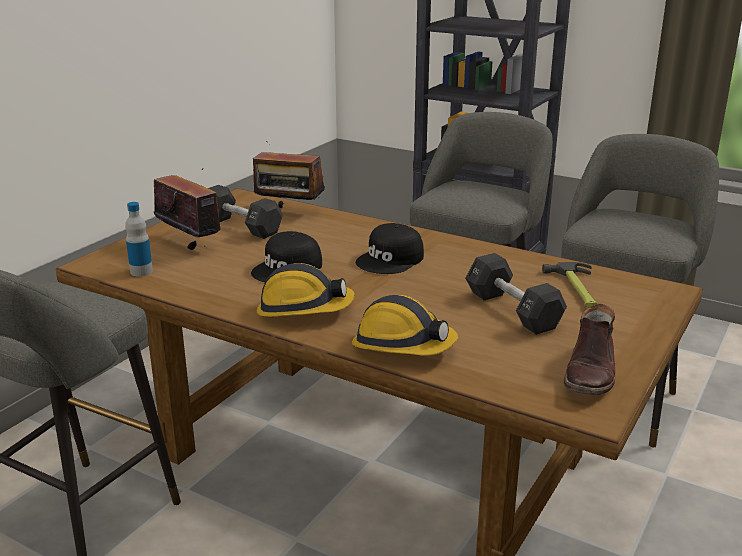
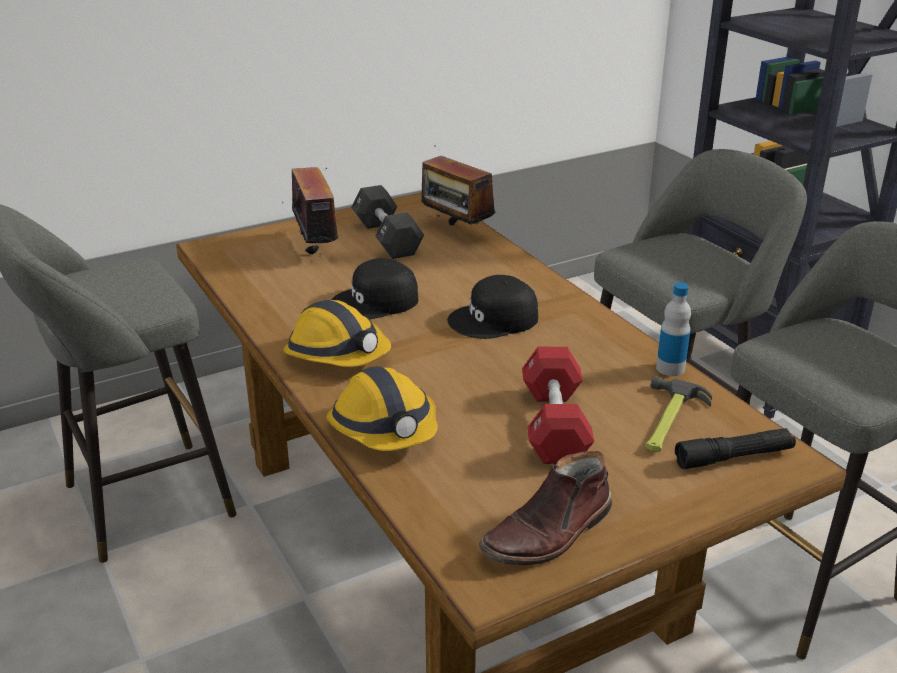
camera: 30 degrees right, 5 degrees up
bottle [125,202,153,276] -> bottle moved to [656,282,691,376]
black dumbbell [465,253,567,335] -> red dumbbell [522,347,594,464]
none -> black flashlight [675,428,796,469]

